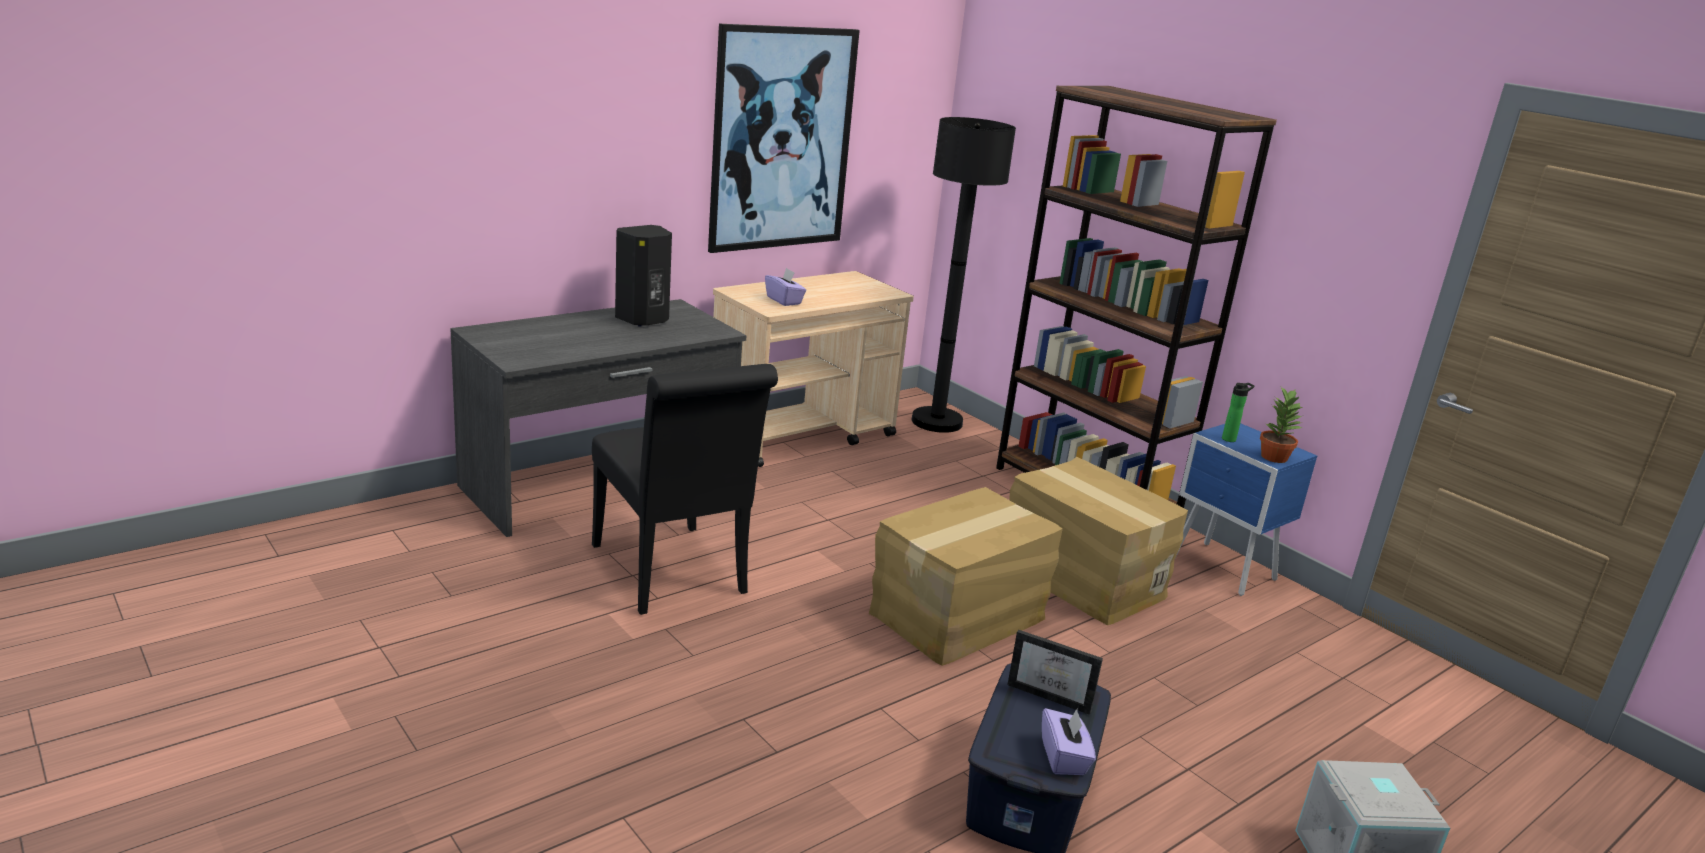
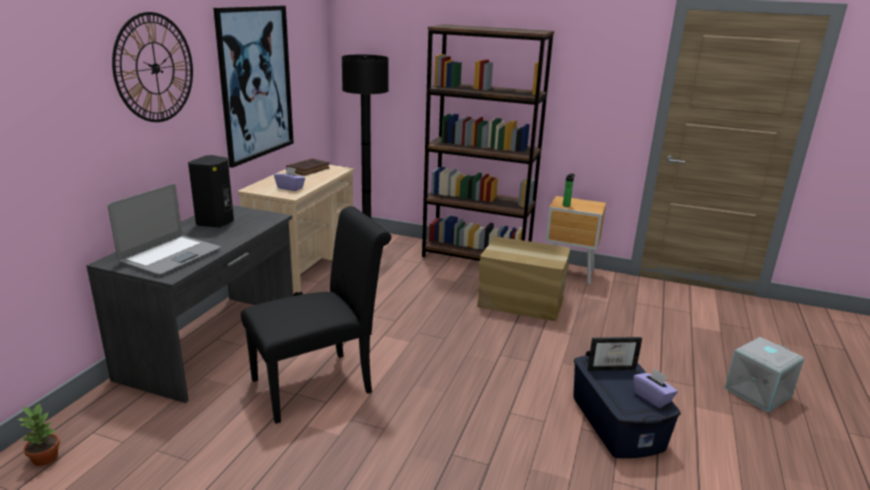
camera: 30 degrees left, 0 degrees up
black chair [592,364,778,615] -> black chair turned 60 degrees counterclockwise [241,206,391,424]
cardboard box [869,487,1063,666] -> none
blue nightstand [1175,423,1317,596] -> brown nightstand [545,196,606,284]
potted plant [1260,387,1304,463] -> potted plant moved to [17,403,60,466]
none -> laptop [108,184,221,275]
none -> wall clock [112,12,193,122]
none -> brown book [286,158,330,176]

